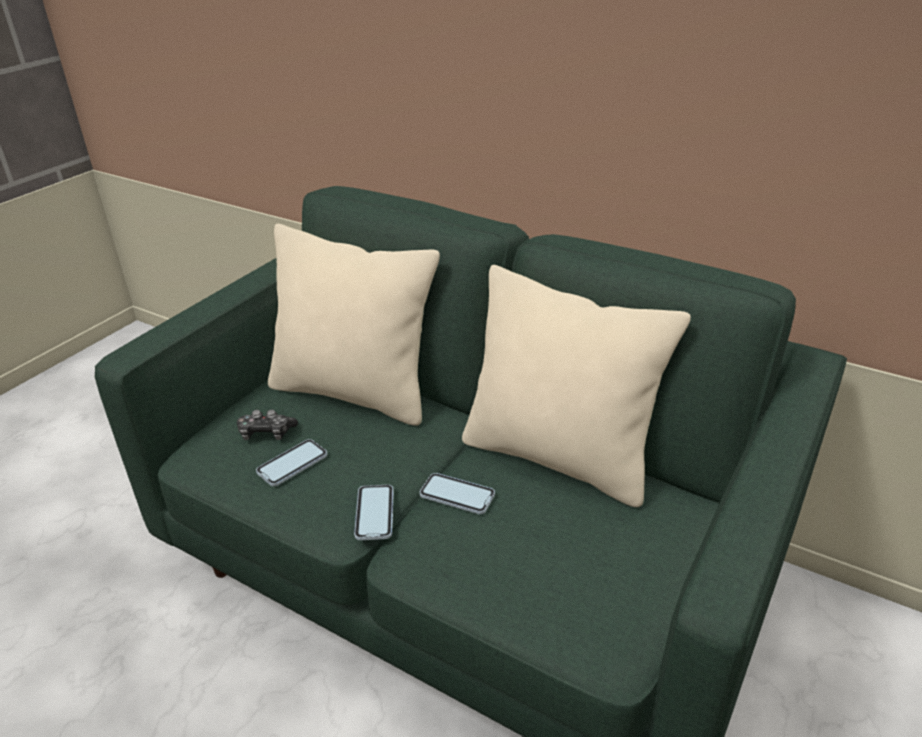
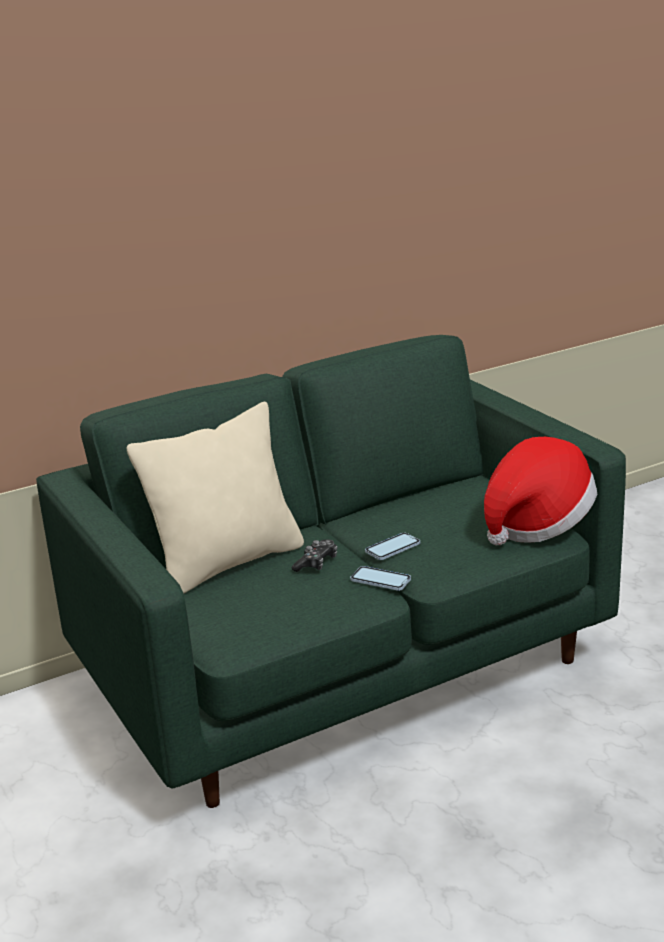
camera: 60 degrees left, 10 degrees down
game controller [237,410,298,440] -> game controller moved to [291,539,338,572]
phone [256,439,327,486] -> none
beige pillow [462,265,691,507] -> none
none -> hat [484,437,597,546]

